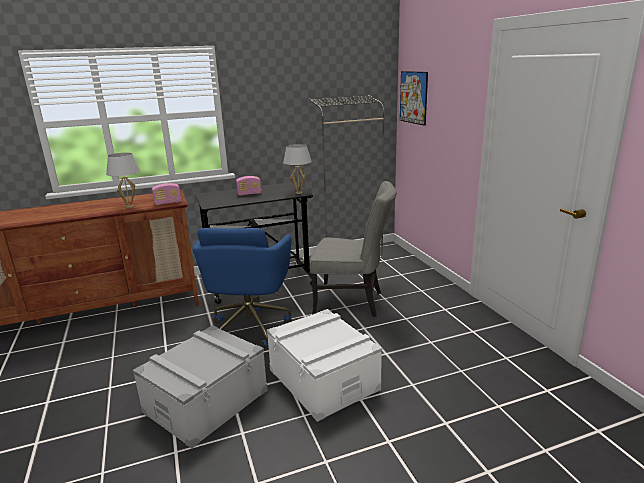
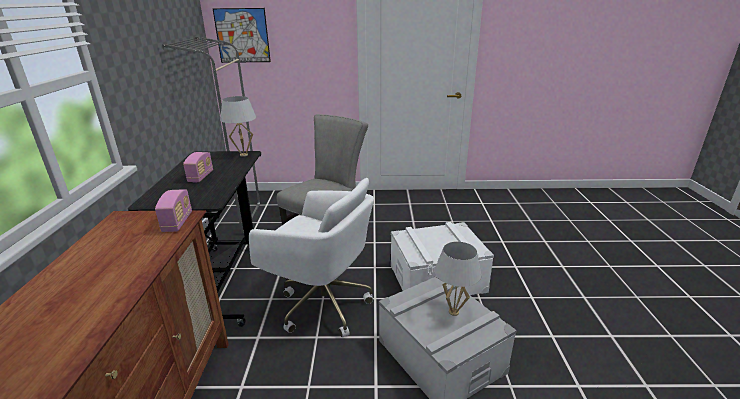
camera: 70 degrees left, 5 degrees up
white table lamp [106,153,140,208] -> white table lamp moved to [435,242,482,316]
blue office chair [192,228,292,349] -> white office chair [249,178,374,338]

